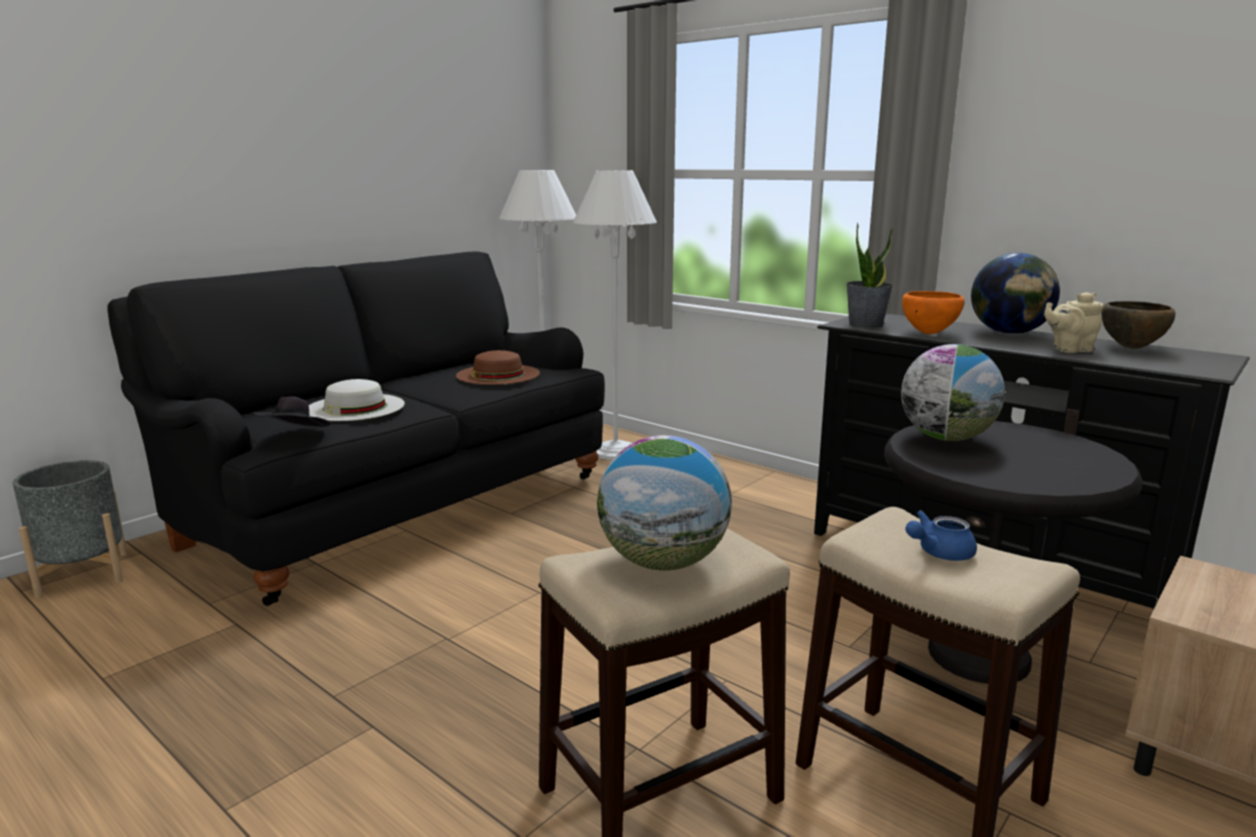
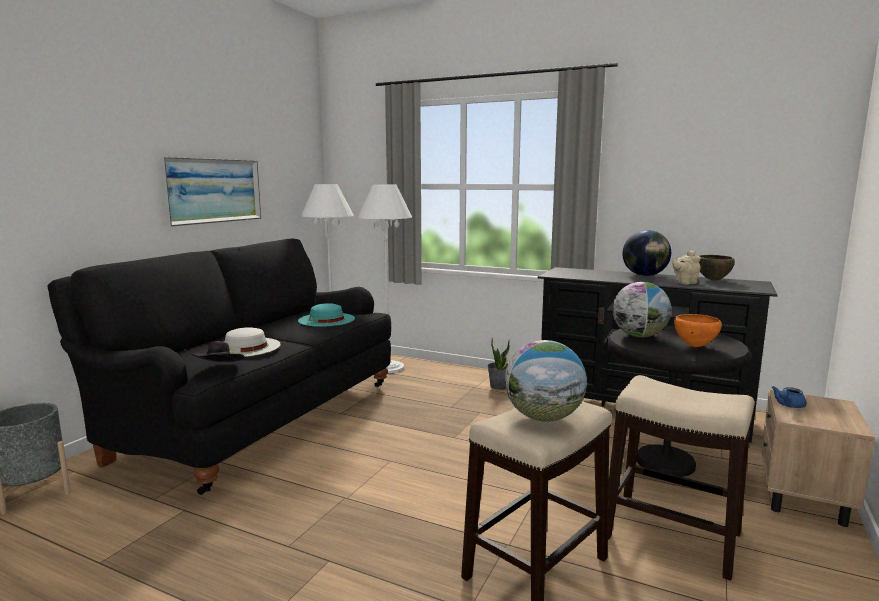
camera: 15 degrees left, 5 degrees down
brown hat [456,350,540,385] -> turquoise hat [298,303,355,327]
potted plant [846,223,893,328] -> potted plant moved to [488,338,510,390]
orange bowl [902,291,965,334] -> orange bowl moved to [674,314,722,347]
blue teapot [905,510,977,561] -> blue teapot moved to [771,386,807,408]
none -> picture [160,157,261,227]

